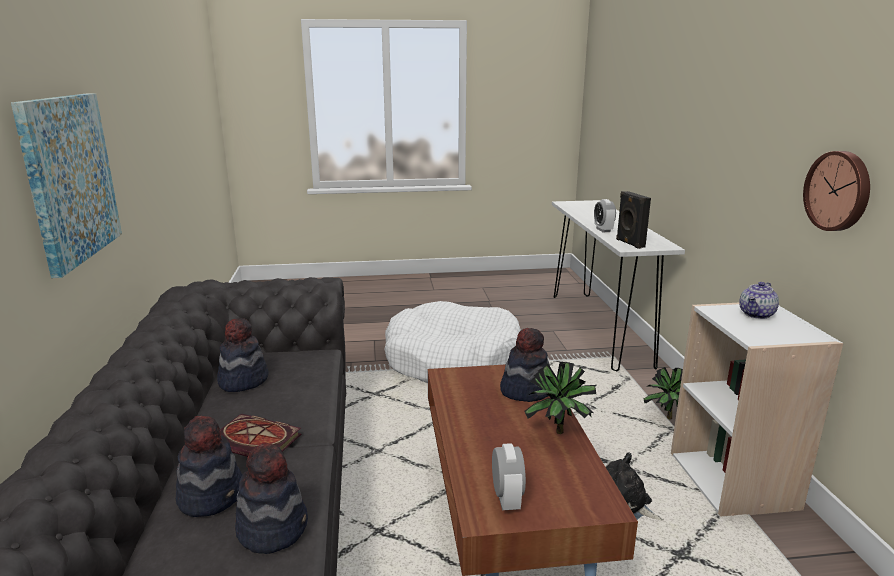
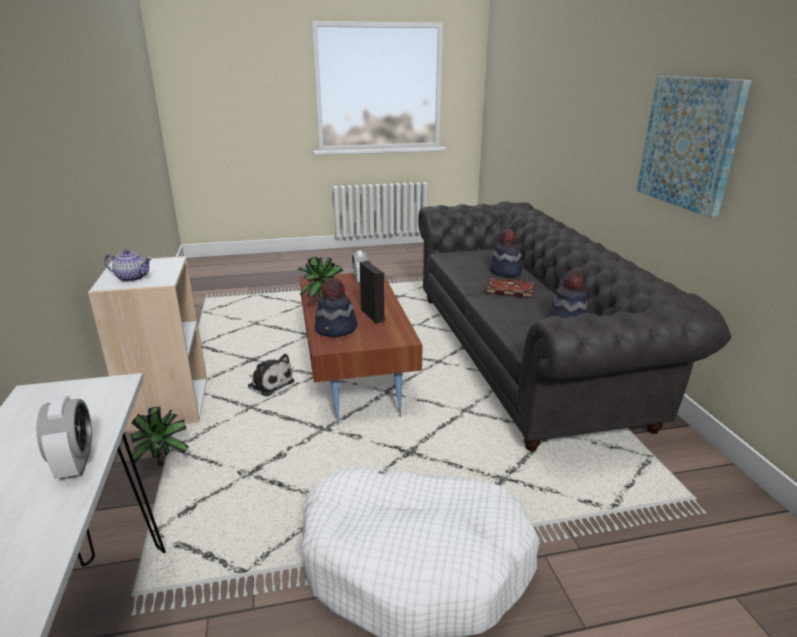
camera: 175 degrees right, 5 degrees up
hat [235,444,308,554] -> none
black speaker [616,191,651,249] -> black speaker moved to [360,260,385,323]
teapot [739,282,779,319] -> teapot turned 60 degrees clockwise [104,249,152,282]
wall clock [803,151,870,231] -> none

